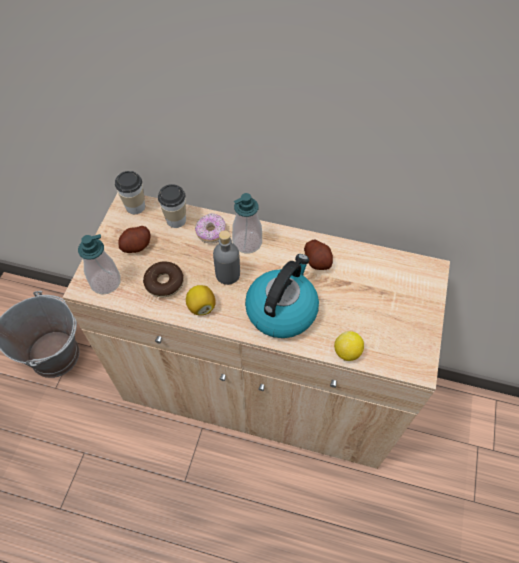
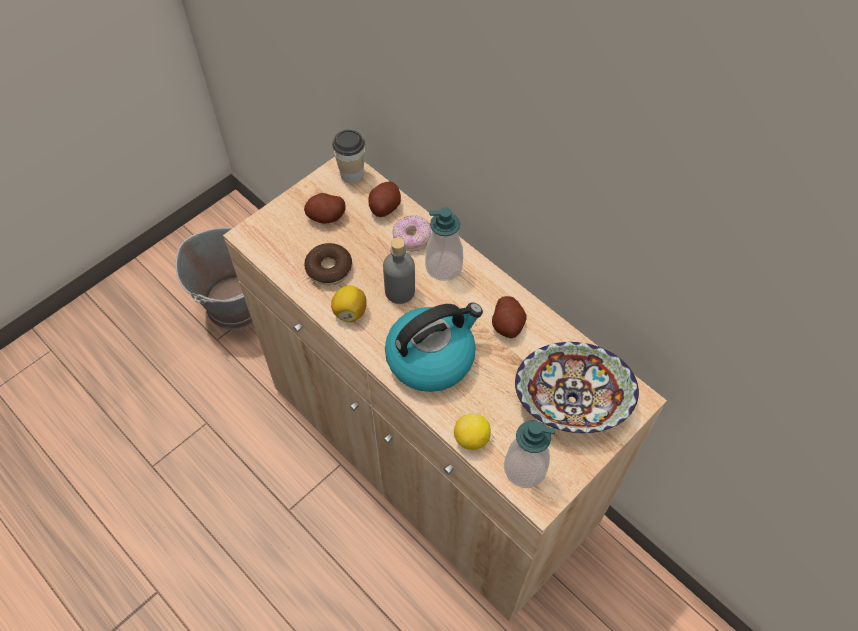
camera: 30 degrees right, 0 degrees up
soap dispenser [78,234,121,295] -> soap dispenser moved to [504,420,555,488]
cup [158,184,186,228] -> potato [368,182,401,217]
none -> bowl [515,342,639,433]

